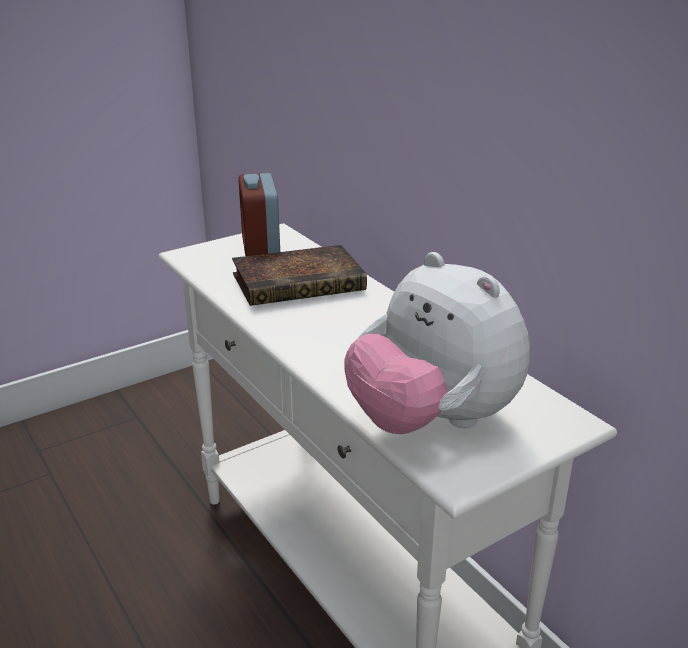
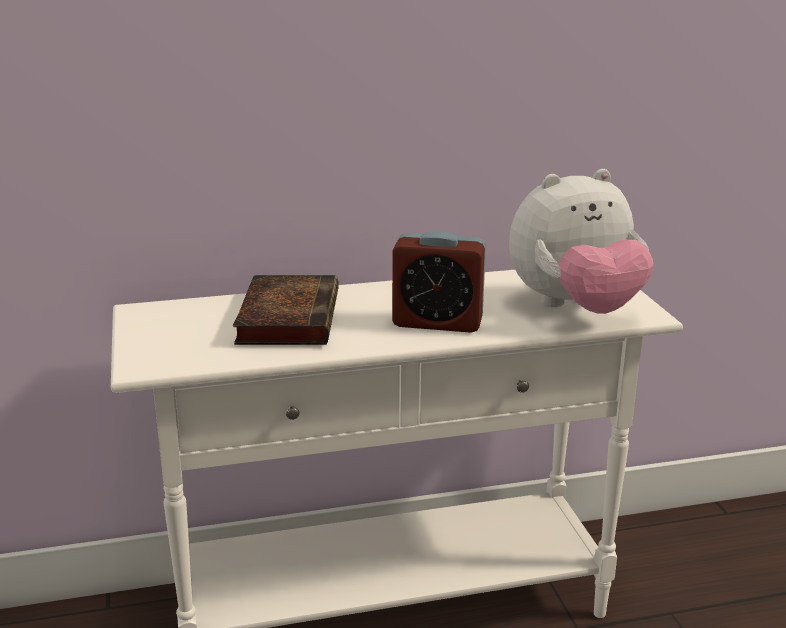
camera: 70 degrees left, 5 degrees down
alarm clock [238,173,280,256] -> alarm clock moved to [392,231,486,333]

